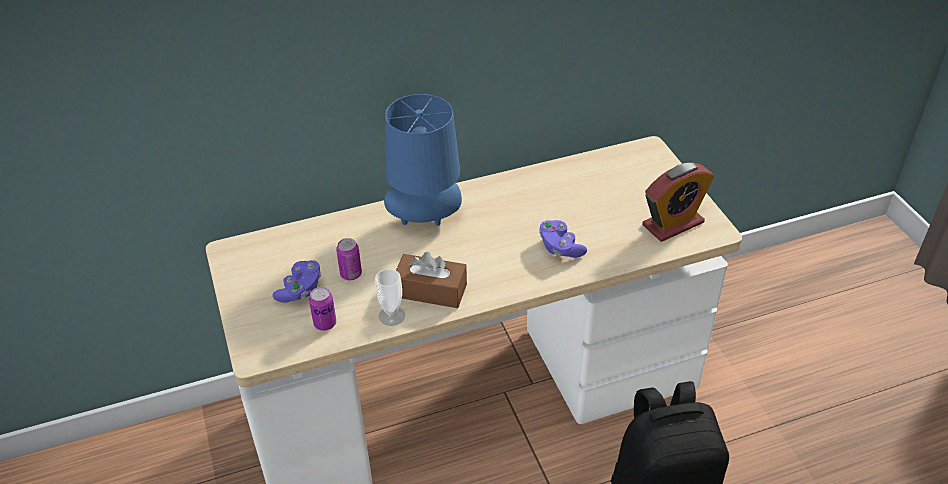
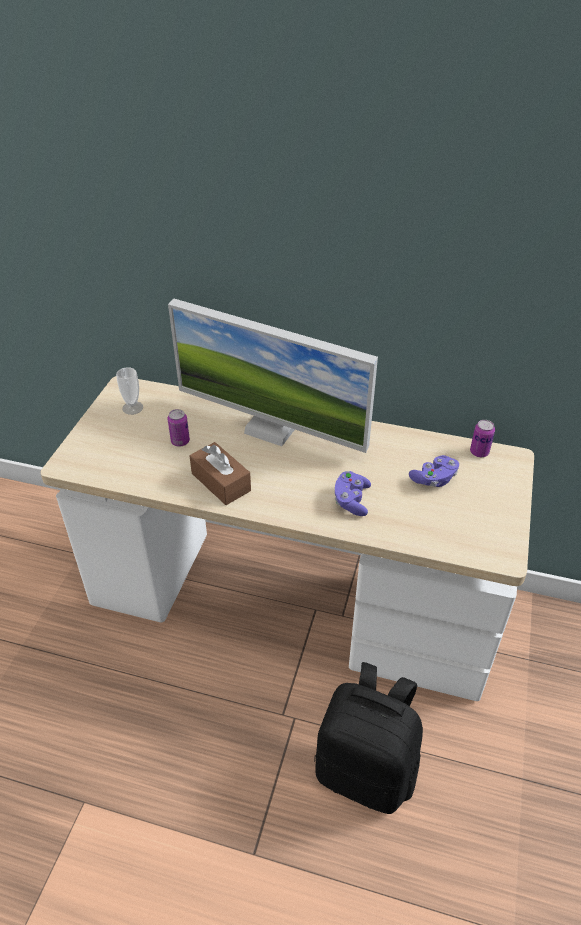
camera: 35 degrees right, 0 degrees up
purple game controller [272,260,321,303] -> purple game controller moved to [409,455,459,487]
can [309,287,336,331] -> can moved to [470,420,495,457]
cup [375,269,405,326] -> cup moved to [116,367,143,415]
blue table lamp [384,94,462,226] -> monitor [168,298,378,453]
alarm clock [642,162,714,242] -> none

